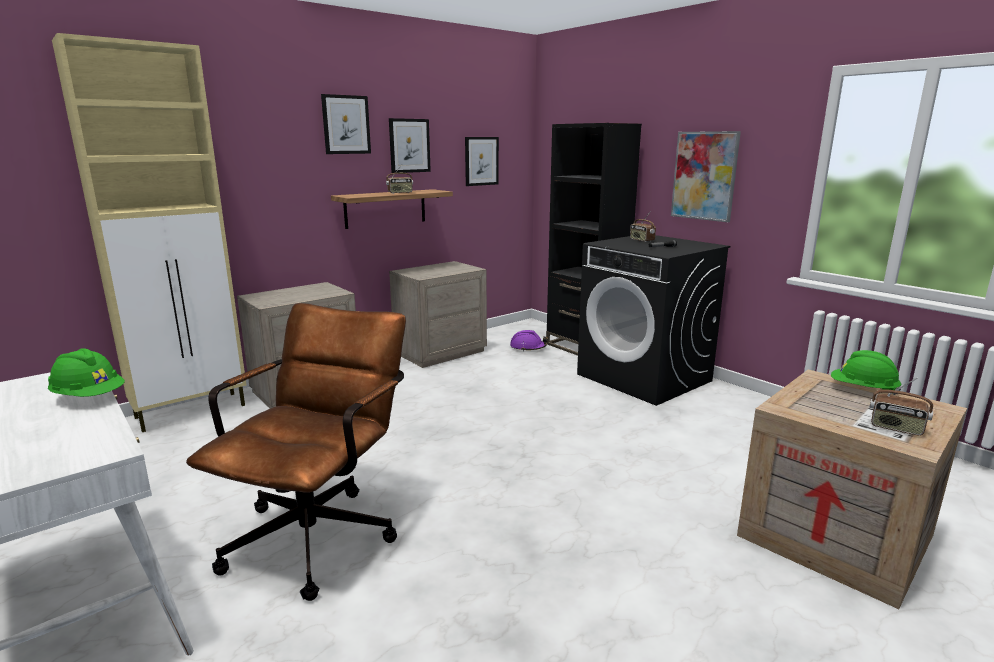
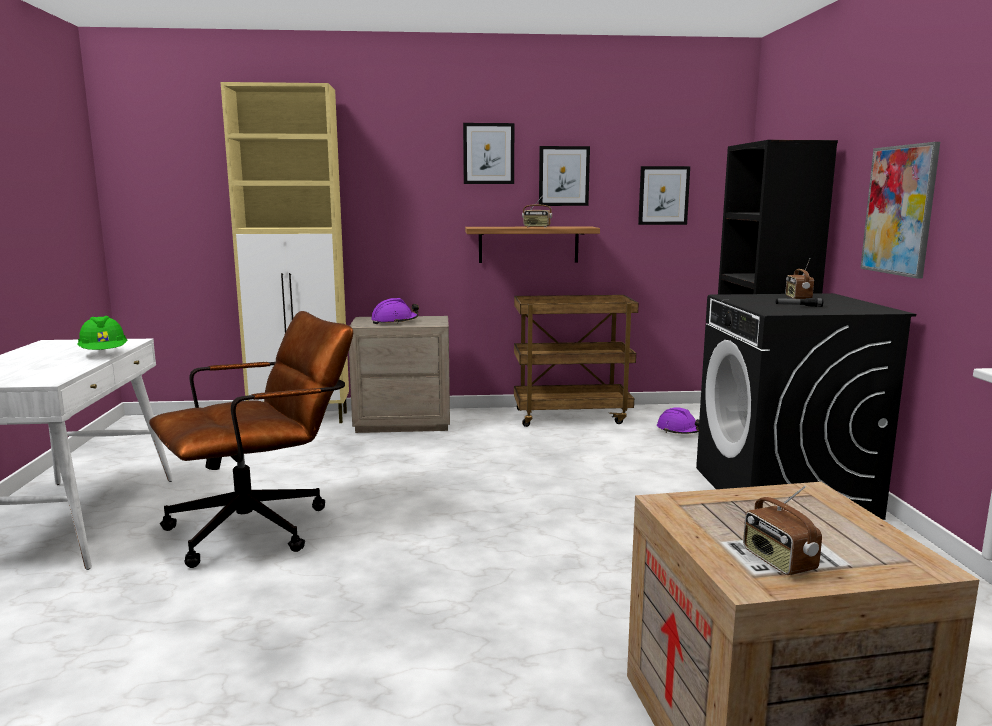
camera: 35 degrees right, 5 degrees down
beige nightstand [389,261,487,368] -> brown cart [514,295,639,427]
green hard hat [831,350,901,395] -> none
none -> purple hard hat [371,298,419,324]

